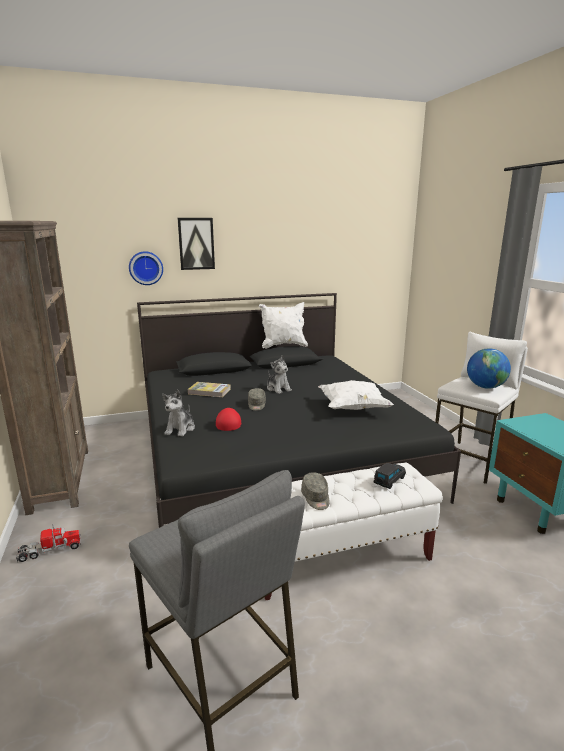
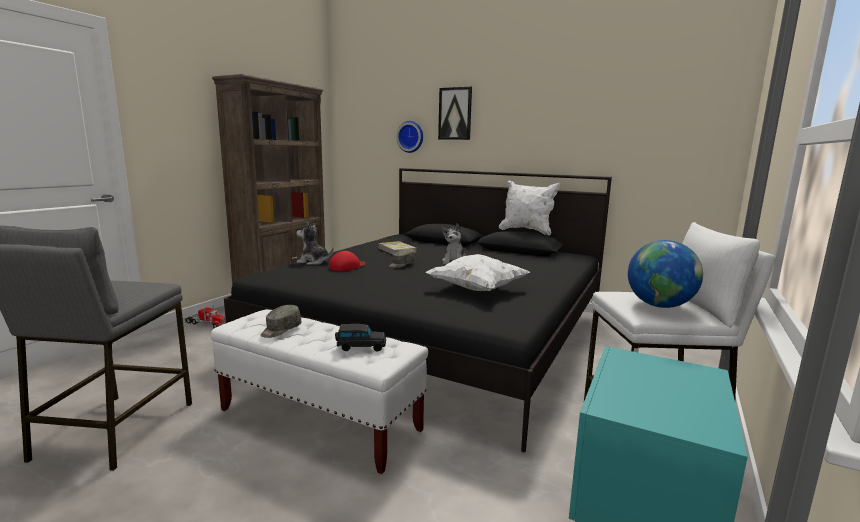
camera: 45 degrees right, 5 degrees down
plush toy [162,390,195,437] -> plush toy turned 45 degrees clockwise [296,221,333,265]

